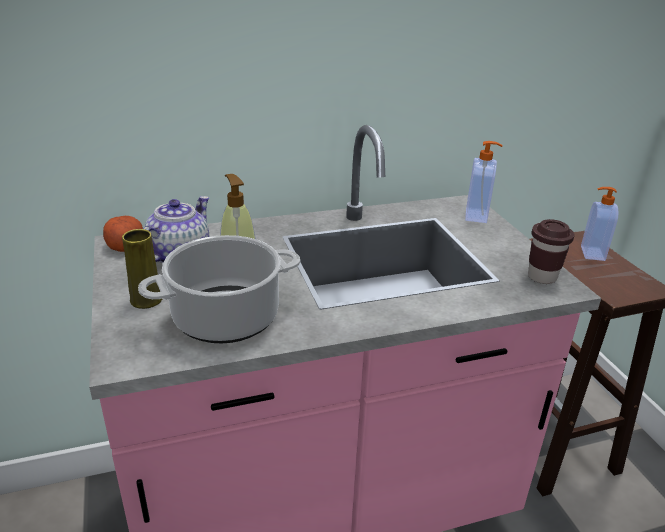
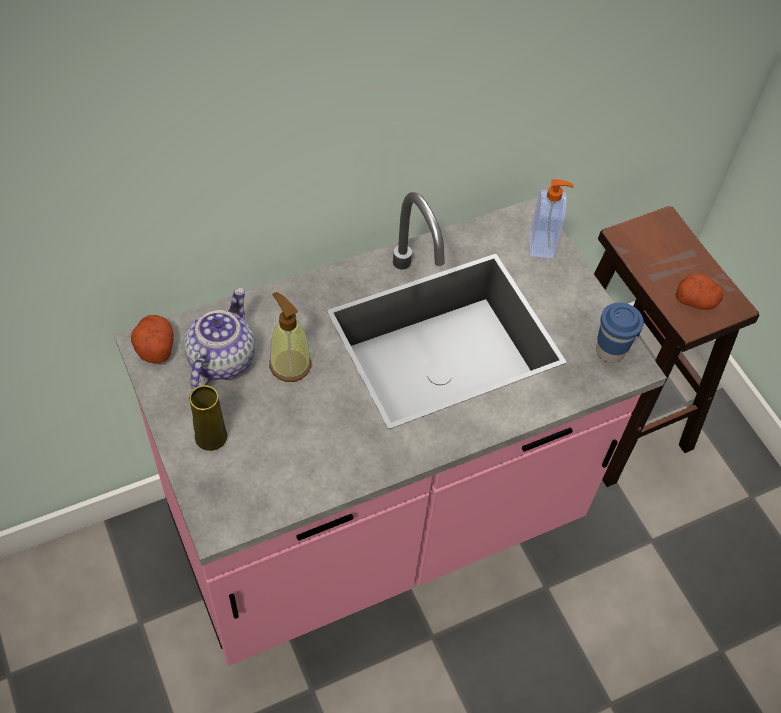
camera: 10 degrees left, 25 degrees up
cooking pot [138,235,301,343] -> none
brown cup [528,219,575,284] -> blue cup [596,302,644,363]
soap dispenser [581,187,619,261] -> none
none -> potato [675,274,723,310]

